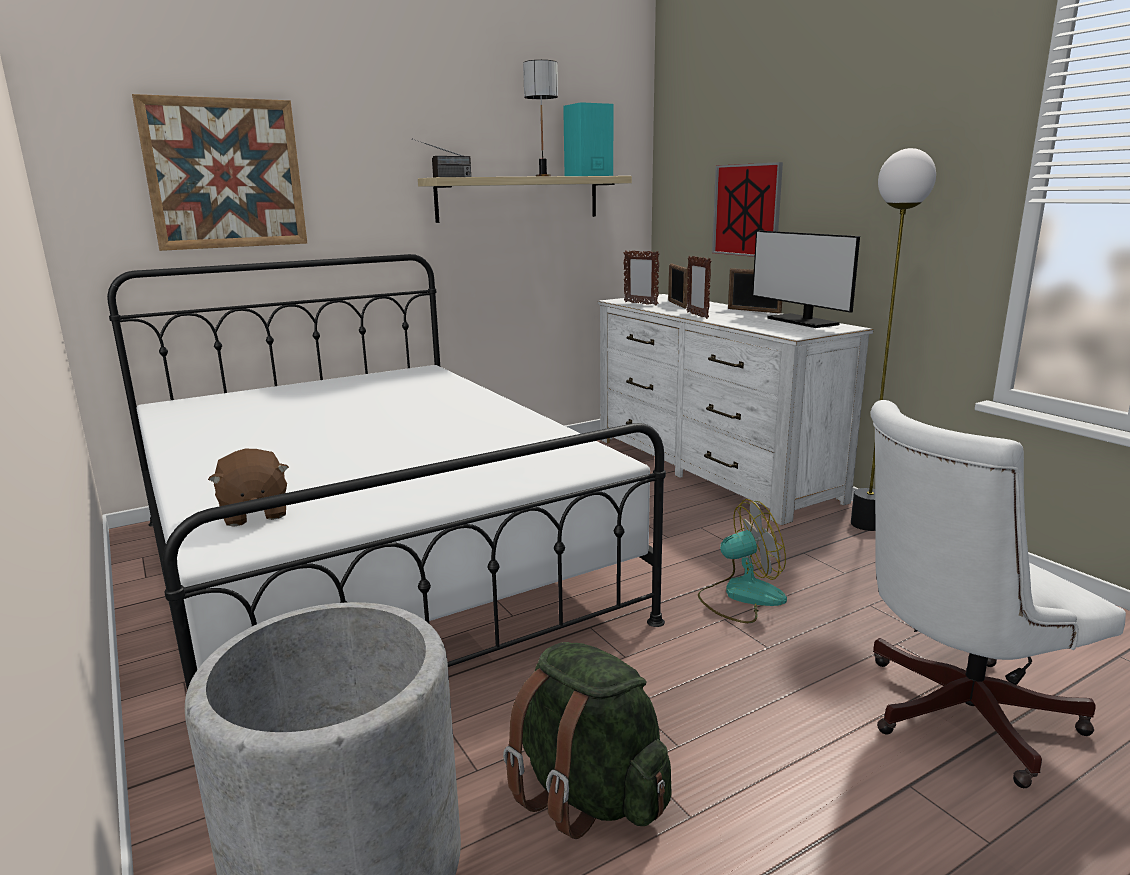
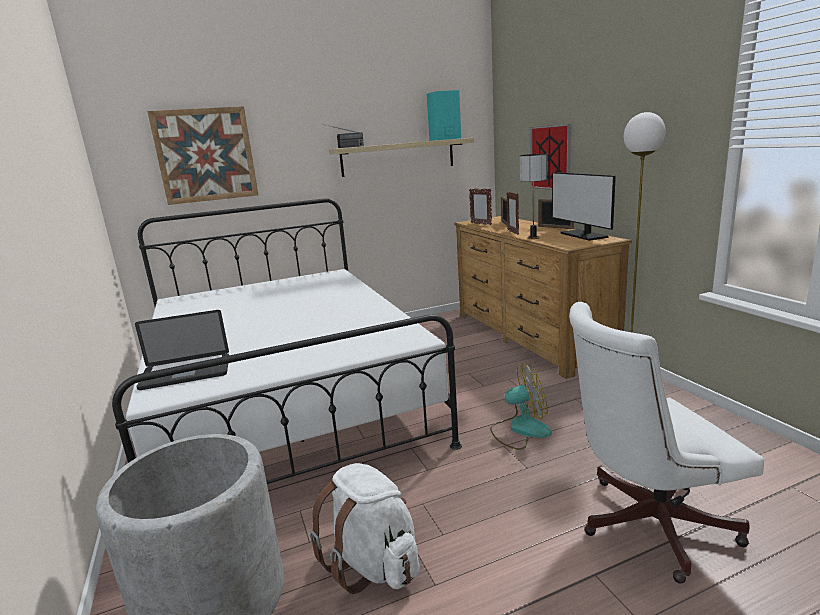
camera: 10 degrees right, 0 degrees up
brown plush toy [208,449,289,527] -> laptop [135,310,229,390]
green backpack [503,642,672,839] -> white backpack [310,463,420,594]
table lamp [523,60,558,177] -> table lamp moved to [520,154,547,239]
white dresser [598,294,873,525] -> brown dresser [454,216,632,379]

